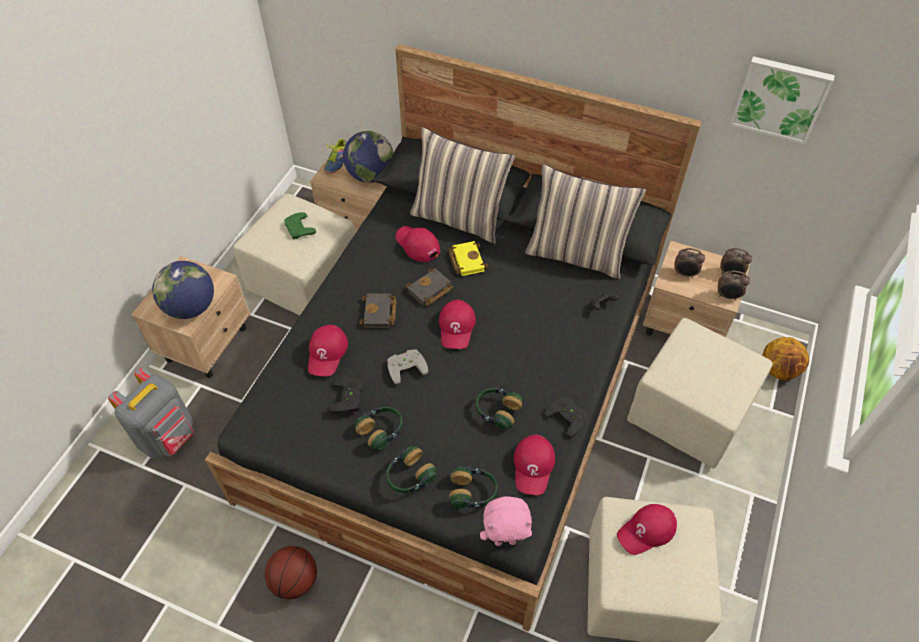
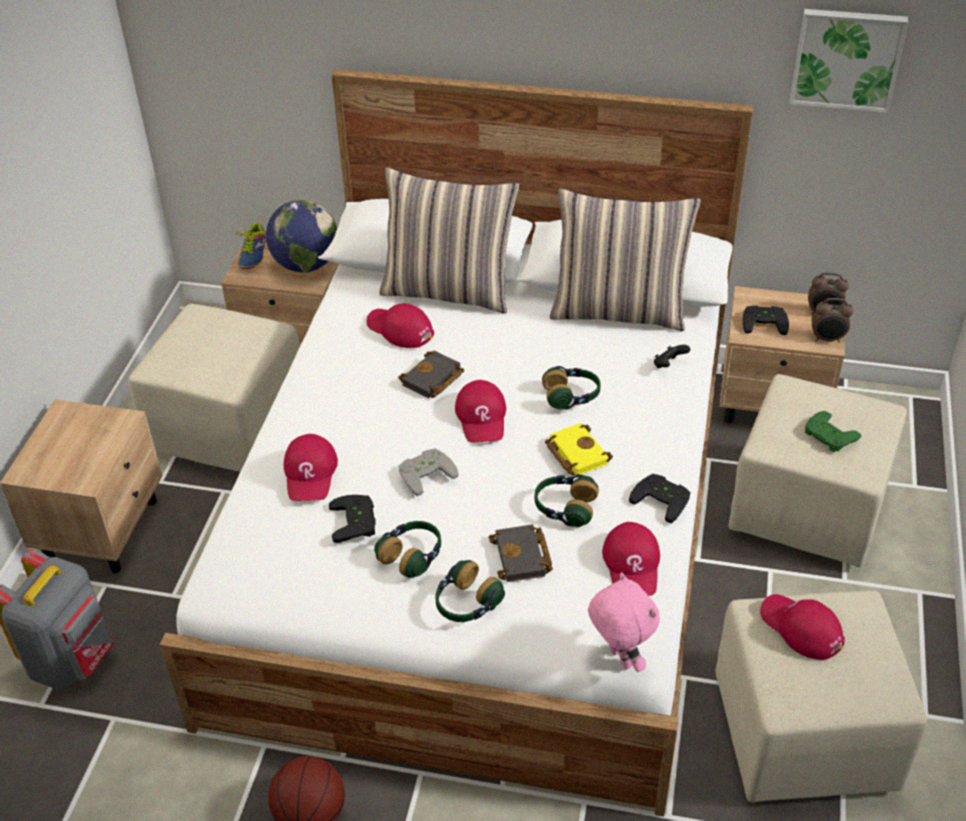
camera: 10 degrees left, 10 degrees down
globe [152,261,214,319] -> none
black bed [205,44,702,632] -> white bed [160,69,753,817]
green game controller [284,212,316,239] -> green game controller moved to [805,411,861,452]
black book [359,293,397,328] -> black book moved to [489,525,553,582]
yellow book [448,241,488,276] -> yellow book moved to [545,423,613,476]
headphones [449,466,498,509] -> headphones moved to [542,366,601,410]
pink plush toy [480,496,532,546] -> pink plush toy turned 105 degrees counterclockwise [588,572,660,672]
red cap [617,504,677,555] -> red cap turned 90 degrees clockwise [760,594,845,660]
alarm clock [674,248,705,278] -> black game controller [743,305,789,335]
basketball [762,337,809,380] -> none

